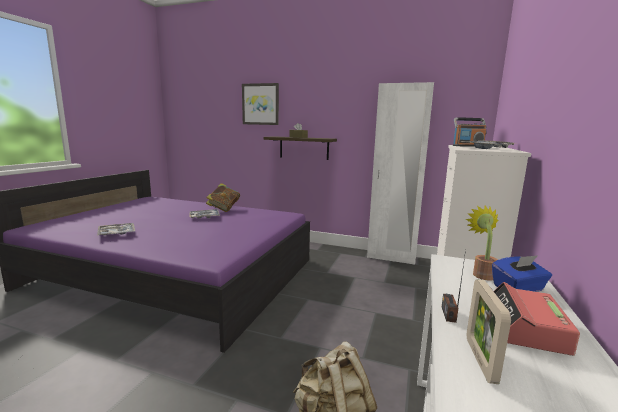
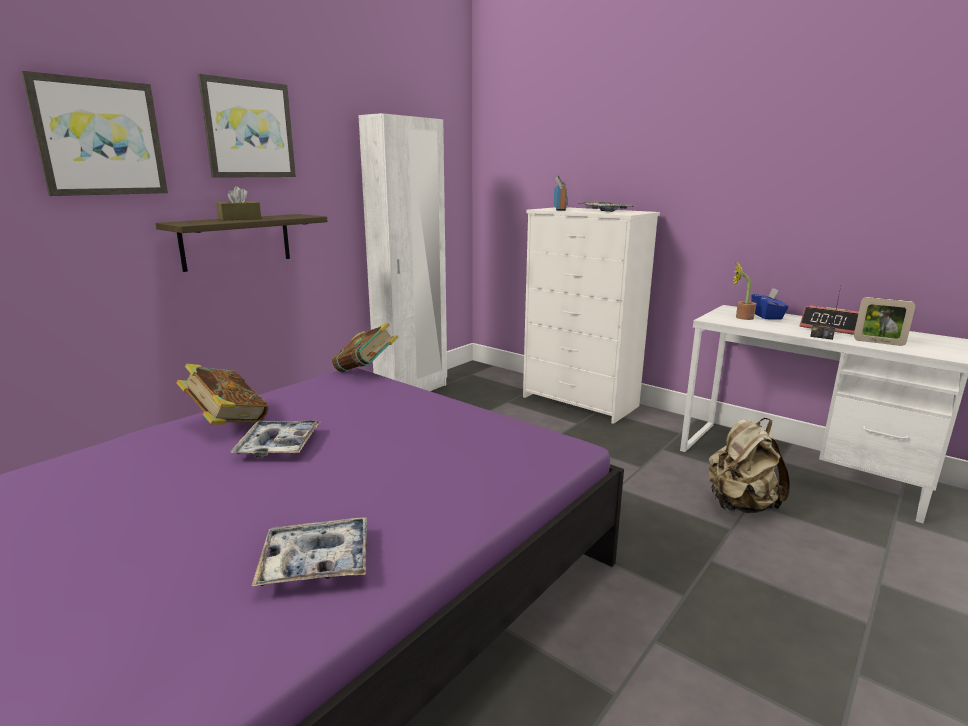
camera: 70 degrees left, 5 degrees up
none -> picture [198,74,296,178]
none -> book [332,323,399,372]

